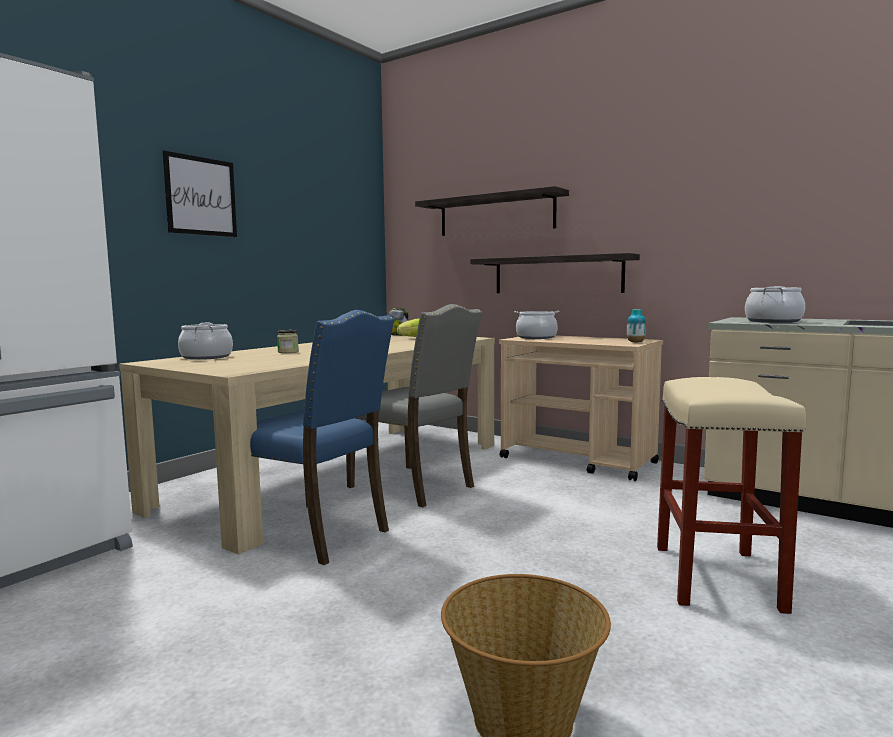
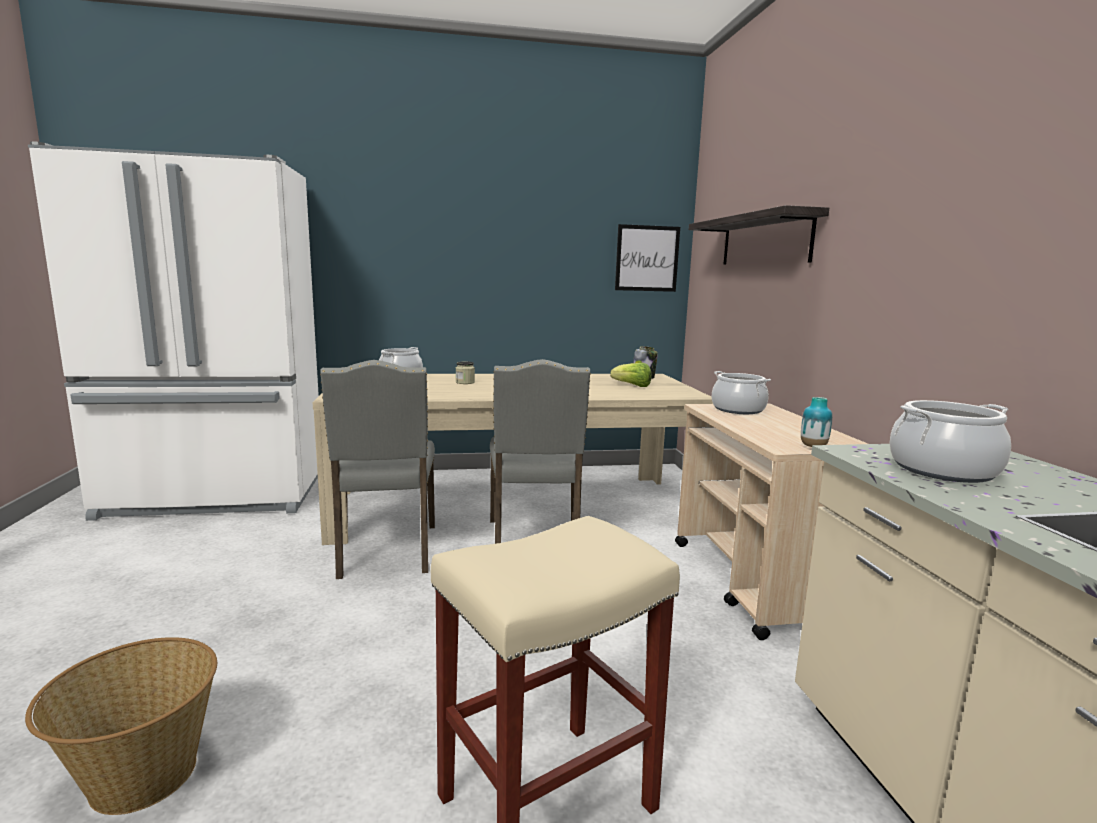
camera: 45 degrees right, 5 degrees up
picture [163,151,237,237] -> picture moved to [615,224,680,292]
blue chair [250,310,395,565] -> grey chair [320,360,435,579]
shelf [470,253,640,293] -> none

